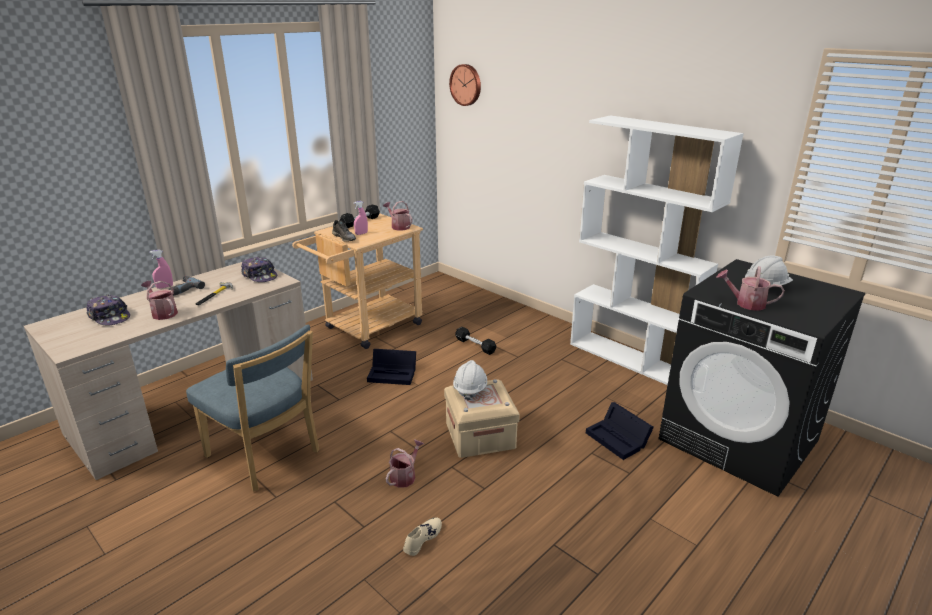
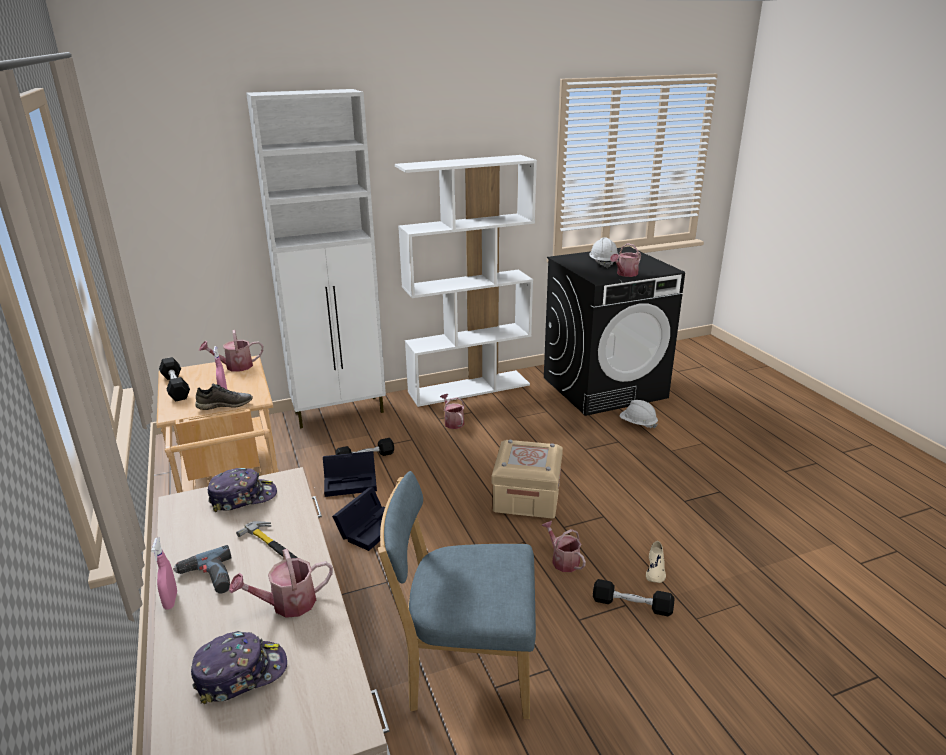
camera: 65 degrees left, 0 degrees up
blue chair [186,325,319,492] -> blue chair turned 150 degrees counterclockwise [378,471,536,719]
beige shoe [403,517,442,556] -> beige shoe turned 135 degrees counterclockwise [646,541,666,583]
wall clock [449,64,481,106] -> none
white hard hat [453,360,487,400] -> white hard hat moved to [620,400,658,429]
black storage box [586,402,654,460] -> black storage box moved to [323,451,377,497]
none -> white cabinet [246,89,386,428]
none -> watering can [440,394,464,429]
none -> black dumbbell [593,579,675,616]

